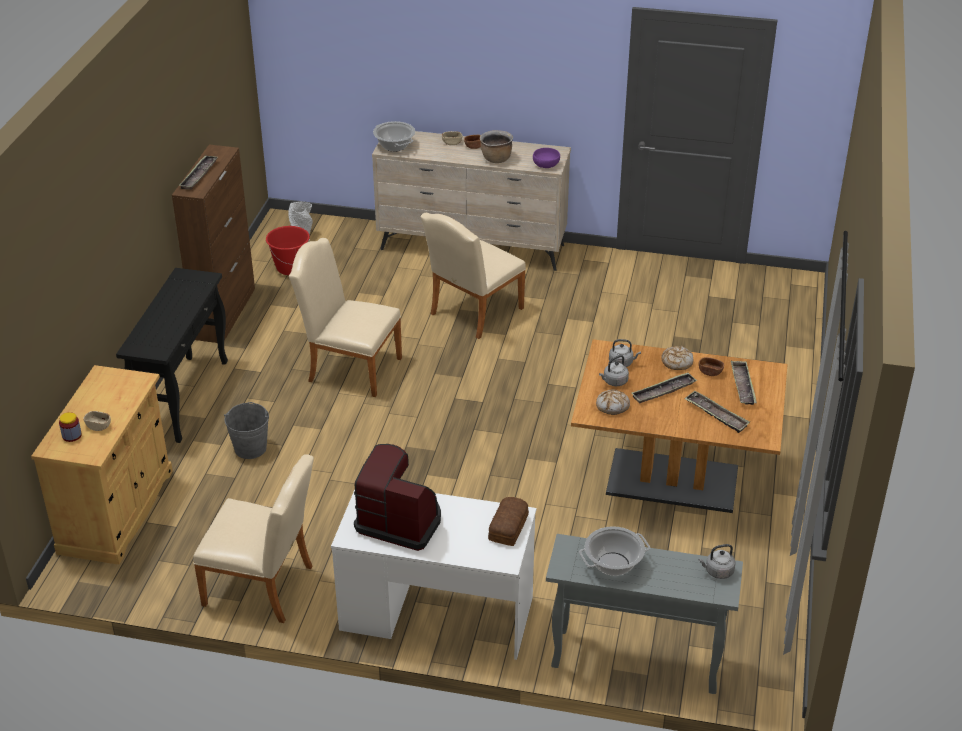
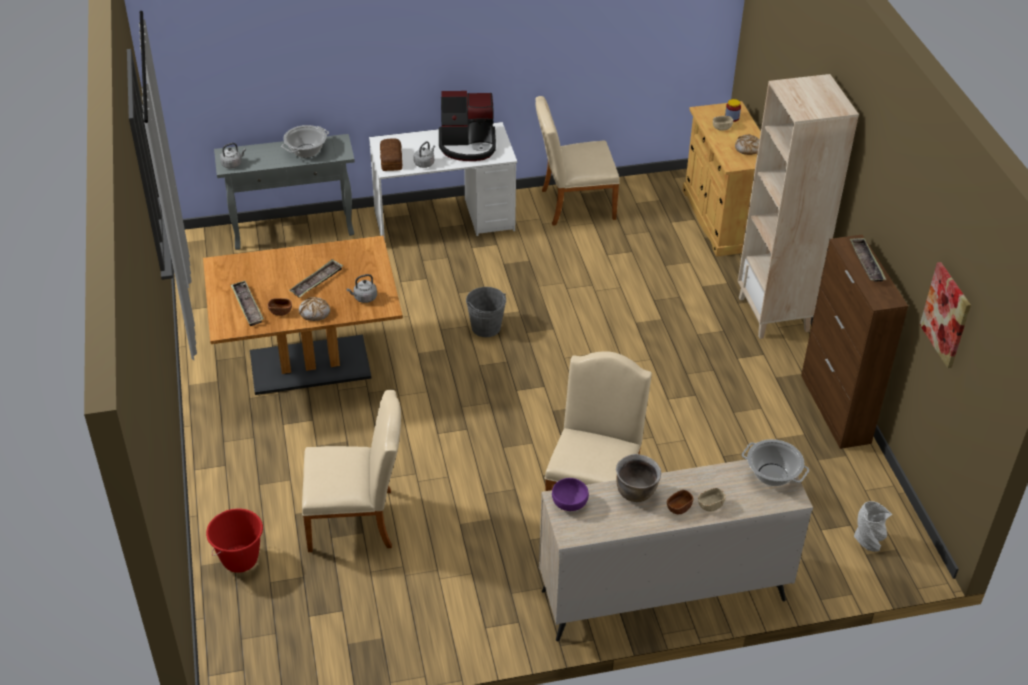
camera: 155 degrees right, 5 degrees up
black console table [116,268,228,443] -> beige bookcase [738,74,859,339]
grey bucket [224,402,269,459] -> grey bucket moved to [466,287,506,337]
red bucket [266,226,310,275] -> red bucket moved to [206,509,263,573]
beige chair [289,238,402,397] -> beige chair moved to [302,390,401,552]
bread [596,389,630,415] -> bread moved to [735,134,759,155]
grey kettle [599,355,629,386] -> grey kettle moved to [414,141,435,168]
tray [684,391,750,433] -> none
none -> picture [920,262,971,368]

